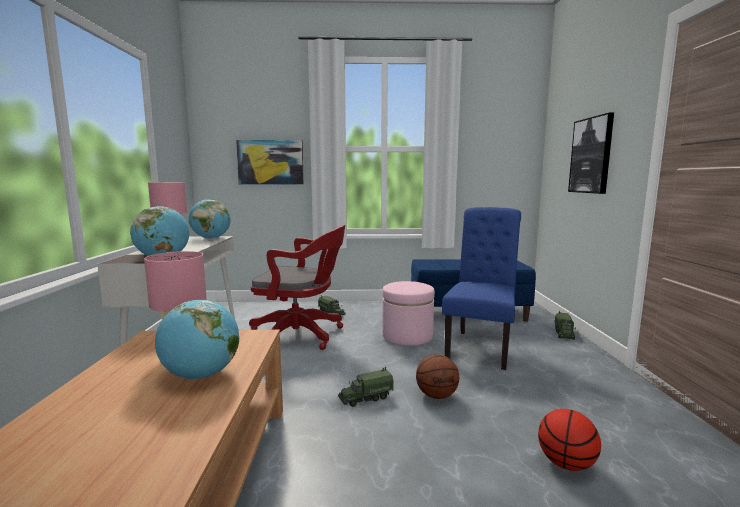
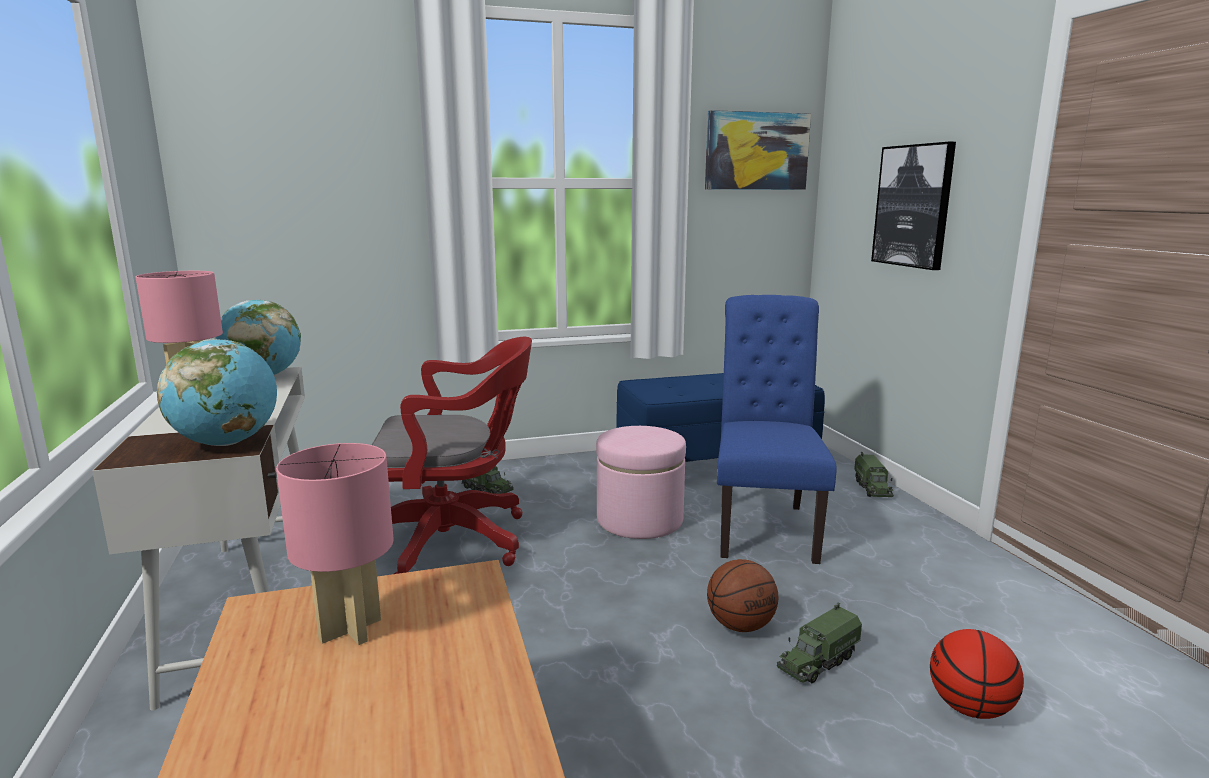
camera: 15 degrees left, 5 degrees up
globe [155,300,239,379] -> none
picture [236,140,304,184] -> picture moved to [705,110,811,190]
toy truck [338,367,394,407] -> toy truck moved to [777,602,862,683]

